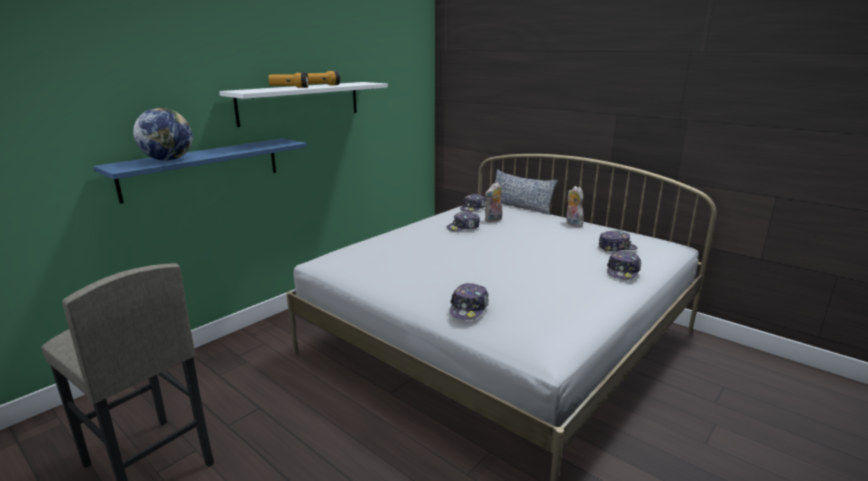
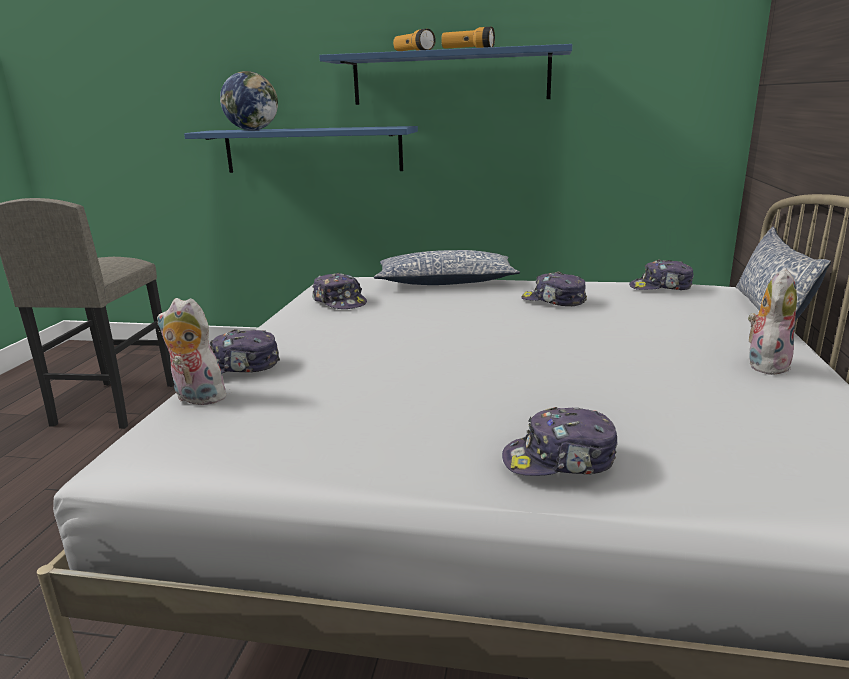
camera: 60 degrees right, 0 degrees up
white shelf [219,82,388,127] -> blue shelf [319,44,572,105]
plush toy [485,182,502,222] -> plush toy moved to [157,298,226,405]
cap [599,230,637,252] -> cap moved to [312,273,367,309]
none -> pillow [374,250,520,285]

